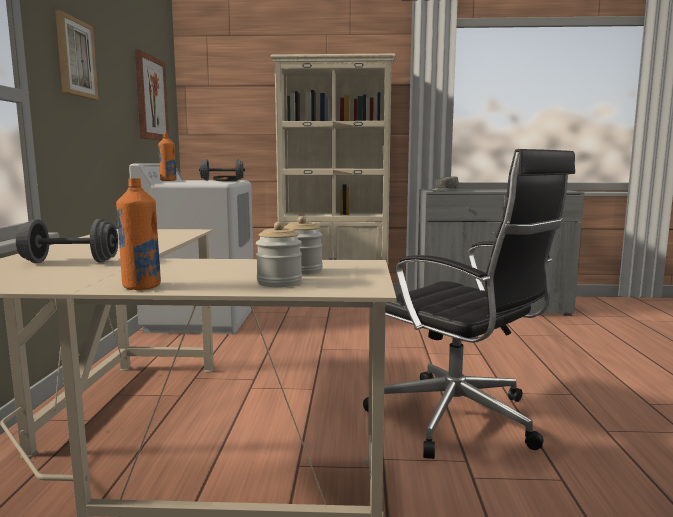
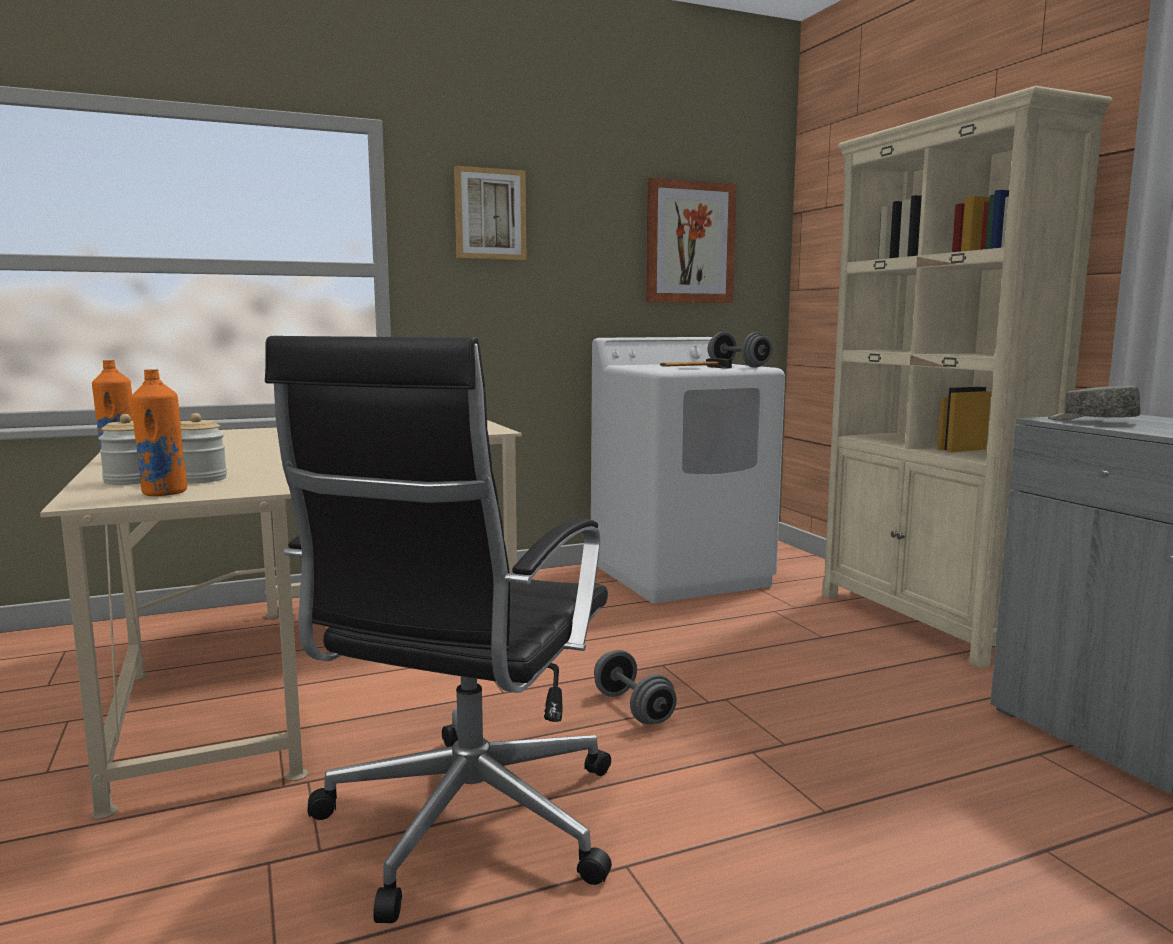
camera: 65 degrees right, 0 degrees up
grey dumbbell [16,219,118,263] -> grey dumbbell moved to [594,650,677,725]
orange bottle [158,134,177,181] -> orange bottle moved to [131,369,187,496]

